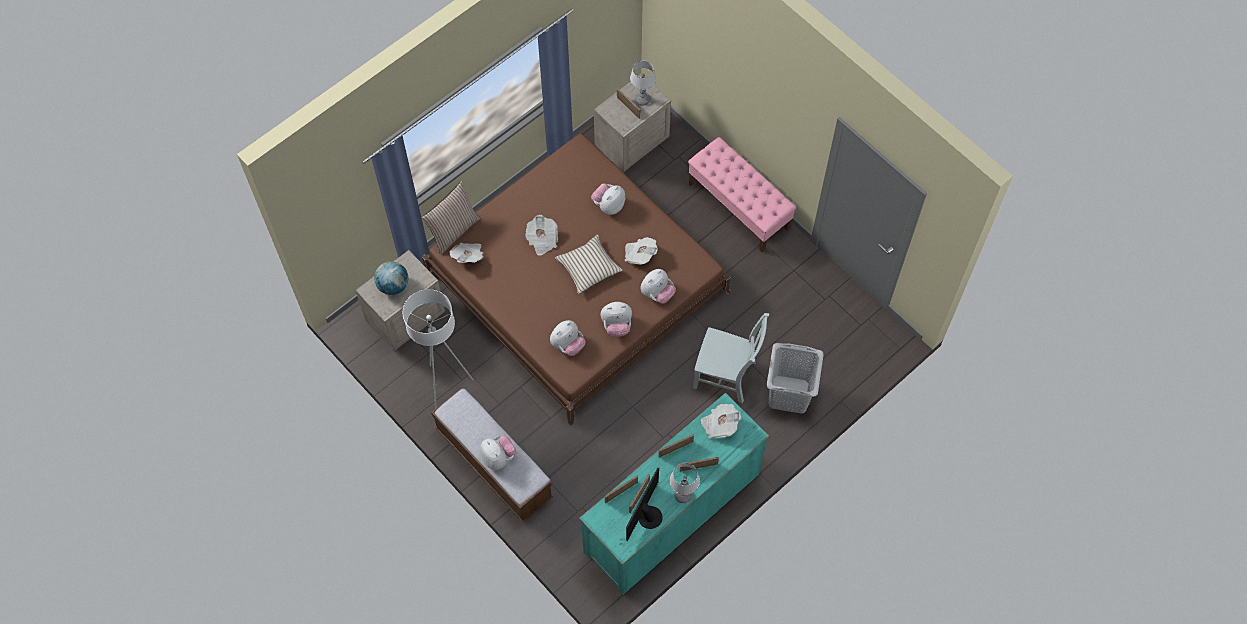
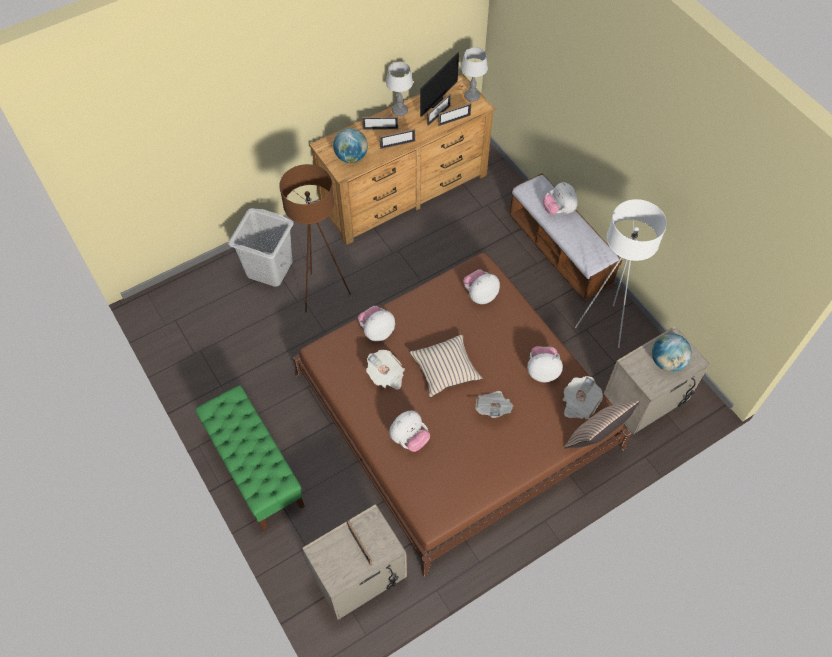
camera: 170 degrees left, 5 degrees down
turquoise dresser [579,393,769,595] -> brown dresser [309,74,495,245]
plush toy [601,302,632,337] -> plush toy moved to [527,346,563,382]
table lamp [630,61,656,106] -> table lamp moved to [461,47,488,102]
pink bench [688,137,796,252] -> green bench [195,385,305,531]
grey chair [693,313,769,403] -> brown floor lamp [279,164,351,312]
newspaper [701,404,741,438] -> globe [333,128,368,163]

